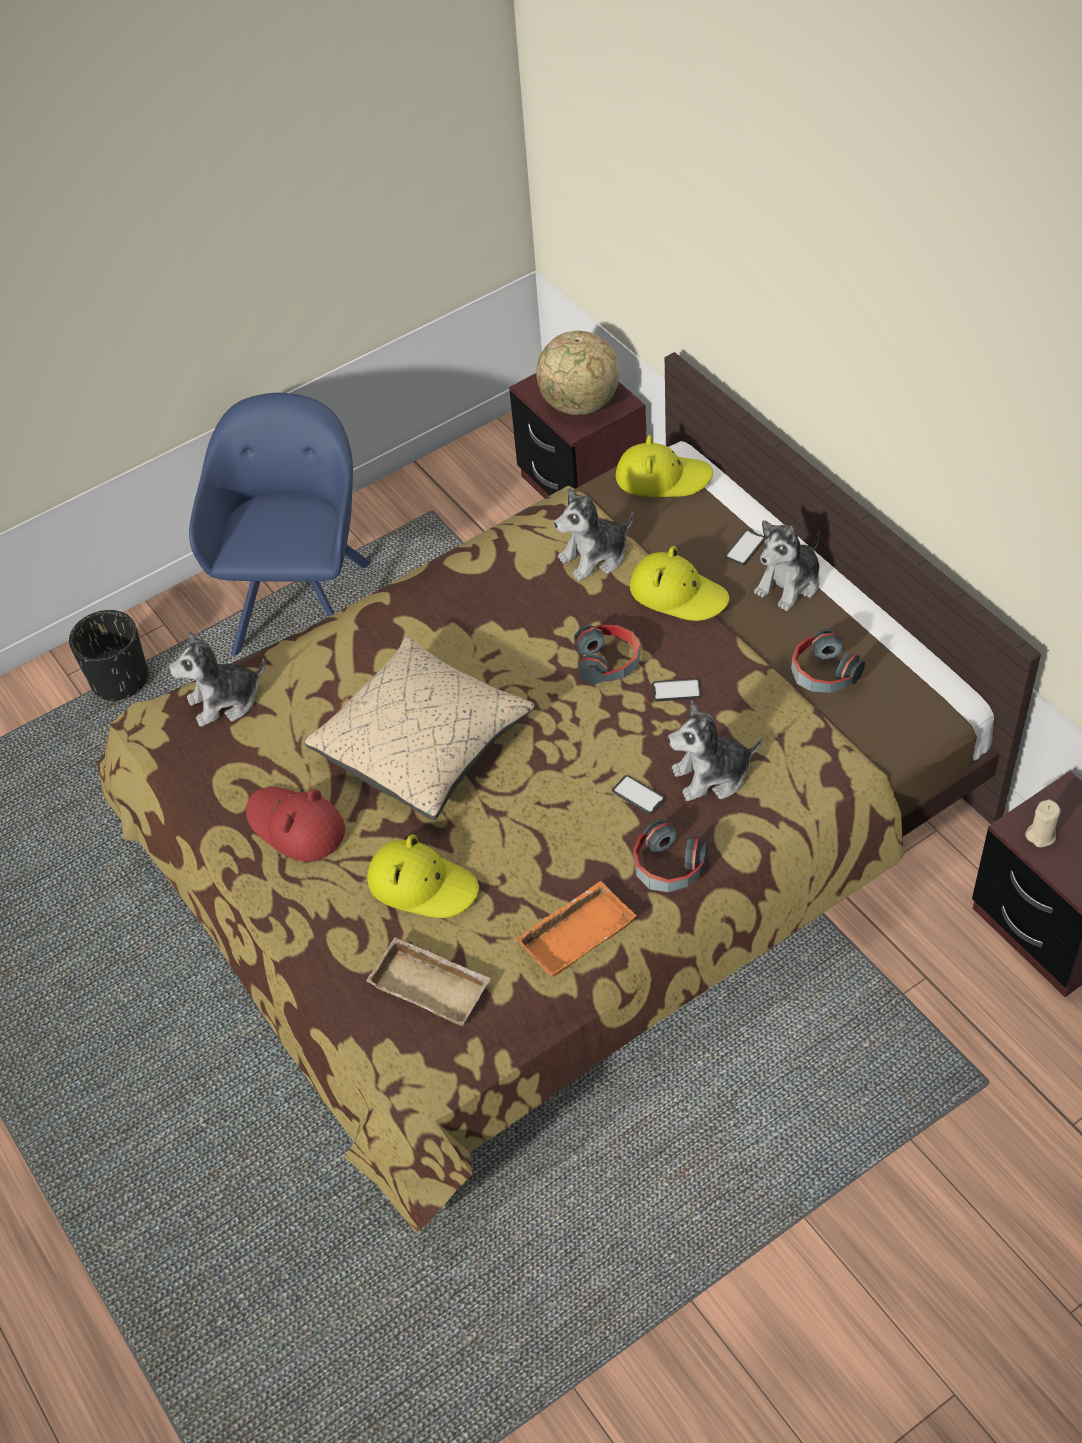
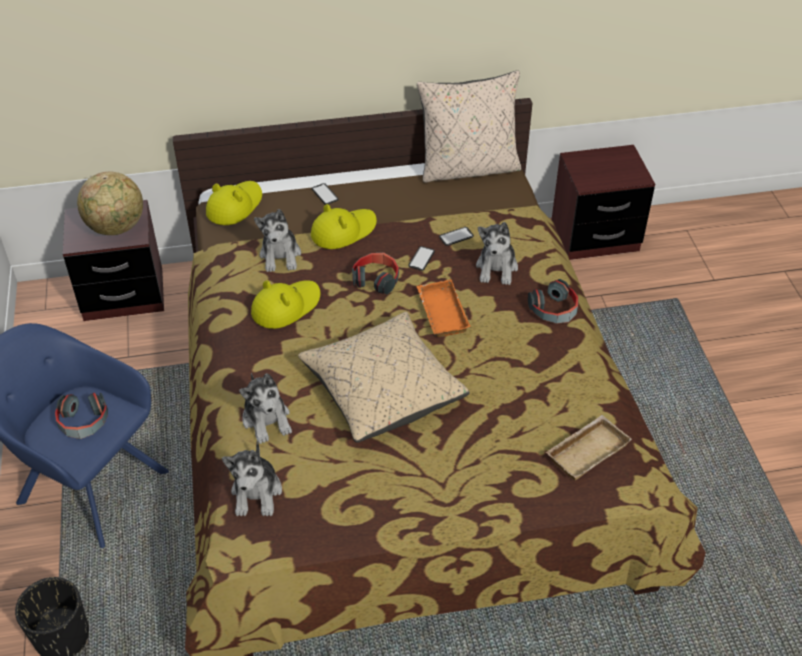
camera: 70 degrees left, 5 degrees down
red hat [246,787,345,861] -> none
yellow hat [367,834,479,918] -> yellow hat moved to [251,280,320,329]
orange tray [516,881,636,977] -> orange tray moved to [416,279,471,337]
phone [612,775,665,814] -> phone moved to [439,227,474,246]
plush toy [754,520,820,611] -> plush toy moved to [239,373,292,444]
headphones [791,629,865,693] -> headphones moved to [55,393,108,439]
beige candle [1025,799,1061,847] -> none
none -> beige pillow [417,71,521,183]

